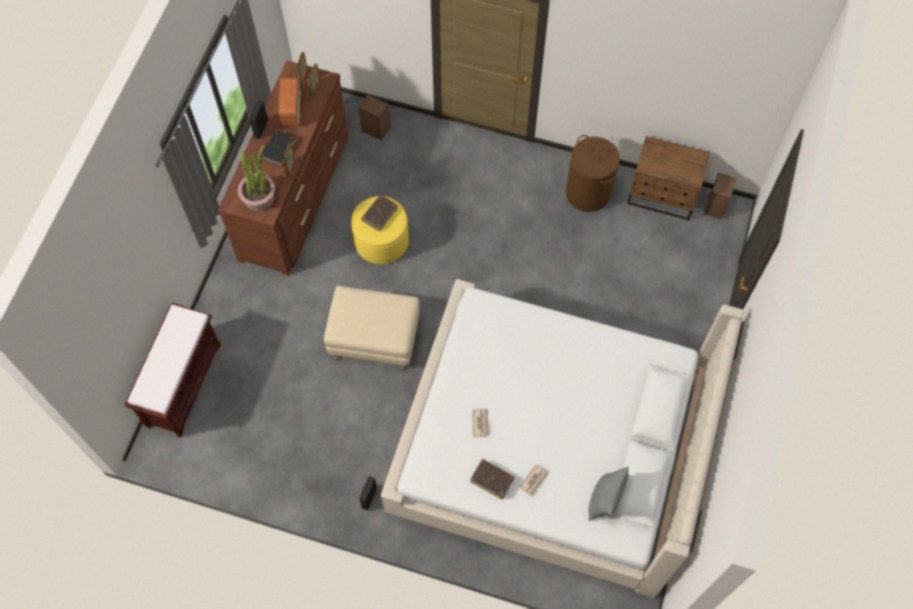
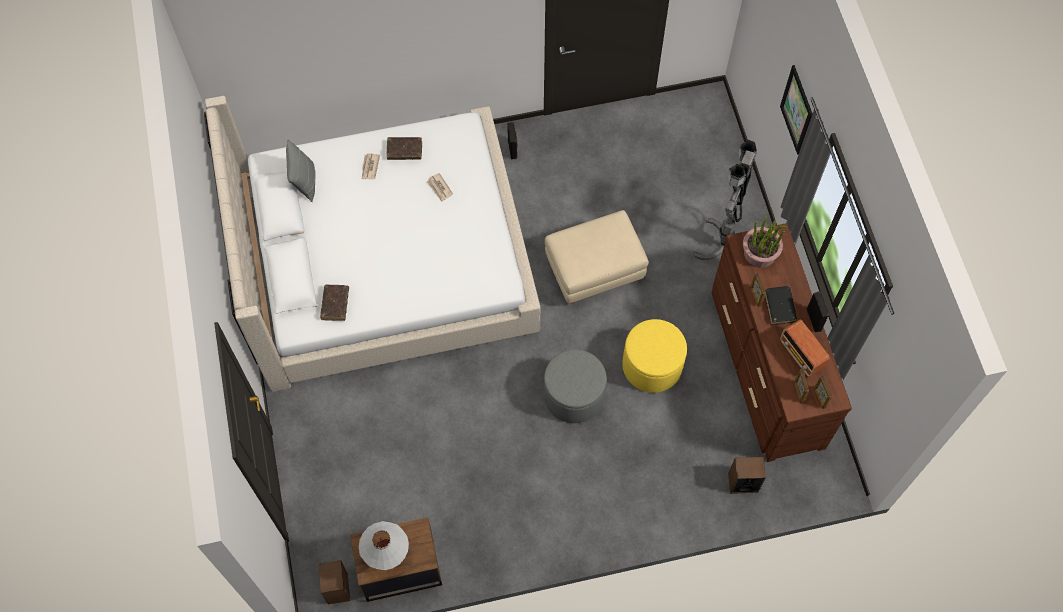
camera: 150 degrees right, 0 degrees up
brown bench [124,302,221,438] -> none
brown book [361,195,398,231] -> brown book moved to [320,285,349,321]
brown laundry basket [566,135,620,212] -> none
none -> white table lamp [359,521,409,570]
none -> grey ottoman [544,349,607,423]
none -> grey floor lamp [693,139,757,260]
none -> picture [780,65,813,155]

